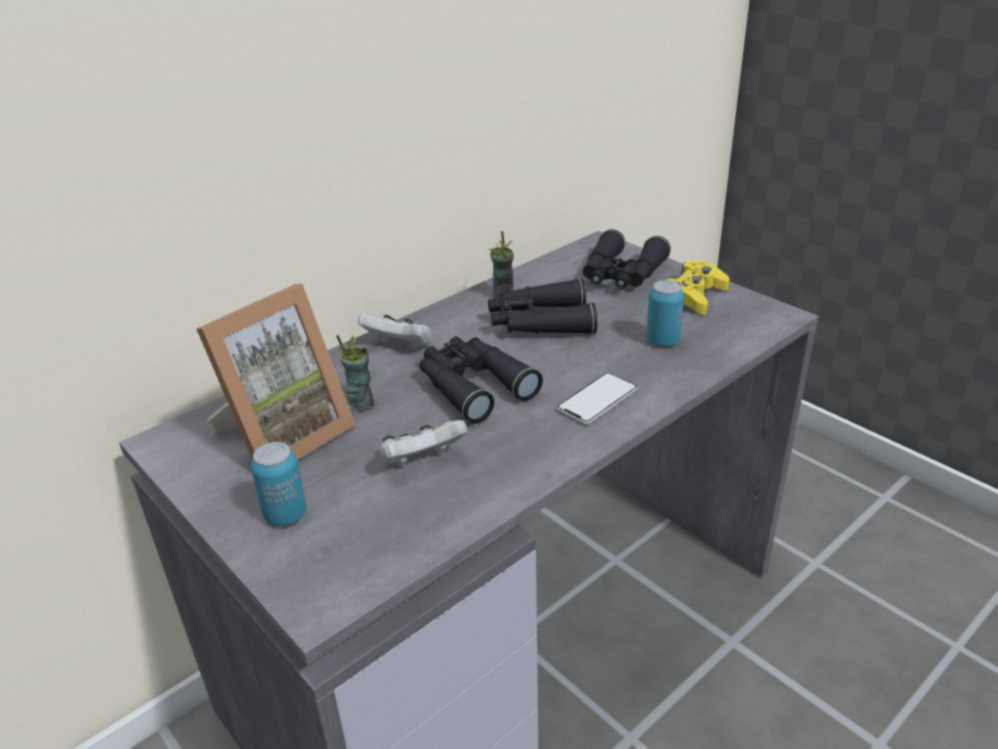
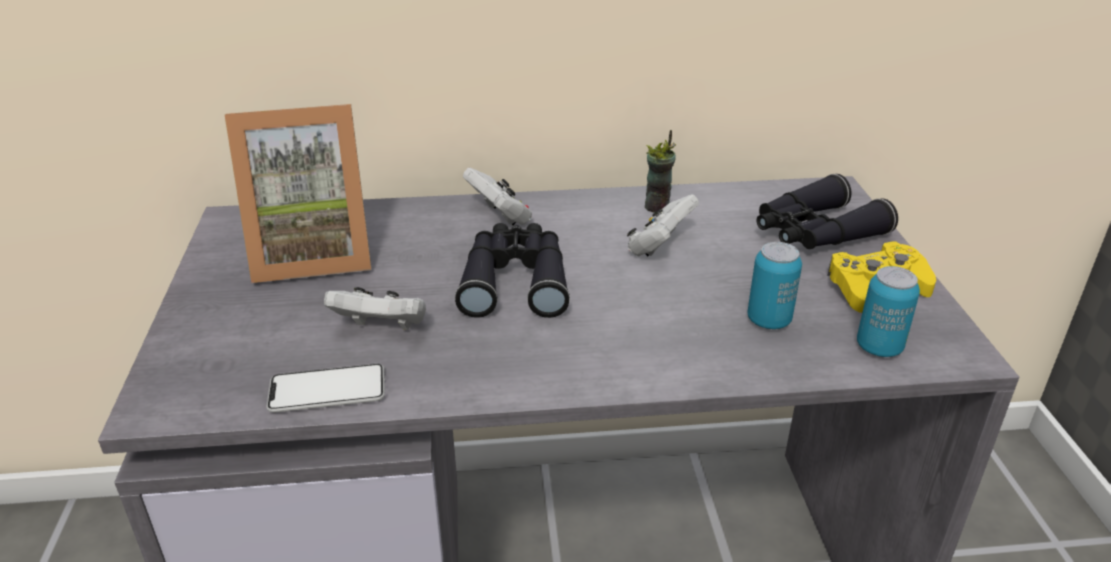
camera: 35 degrees right, 0 degrees up
can [251,442,306,526] -> can moved to [857,266,920,357]
cup [336,335,374,412] -> none
black binoculars [488,278,597,334] -> white game controller [627,194,699,256]
phone [556,373,638,424] -> phone moved to [267,364,385,413]

